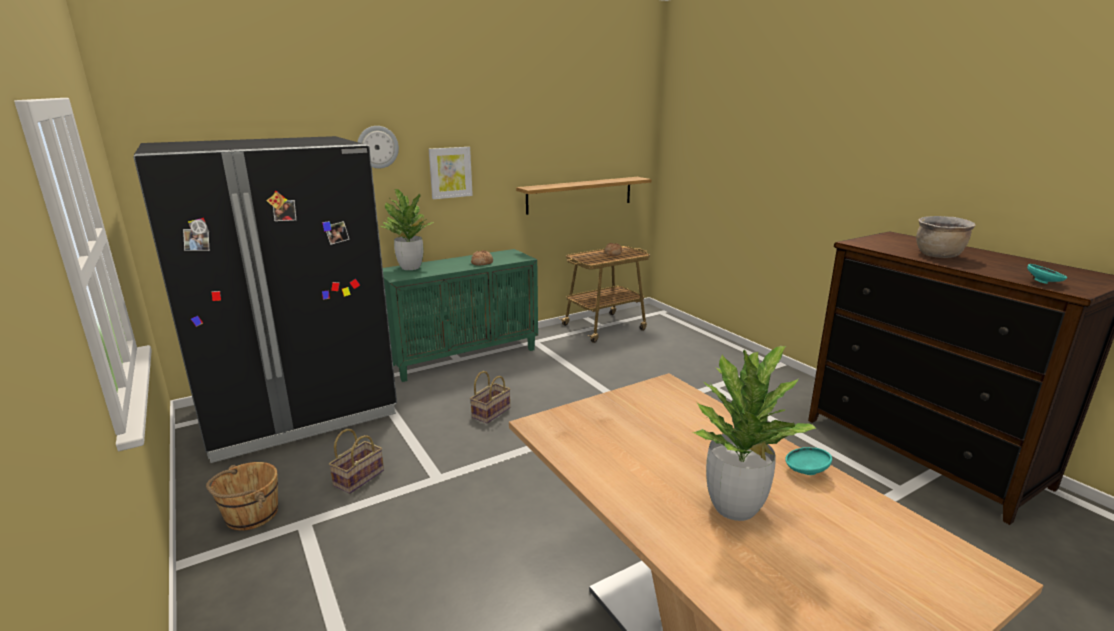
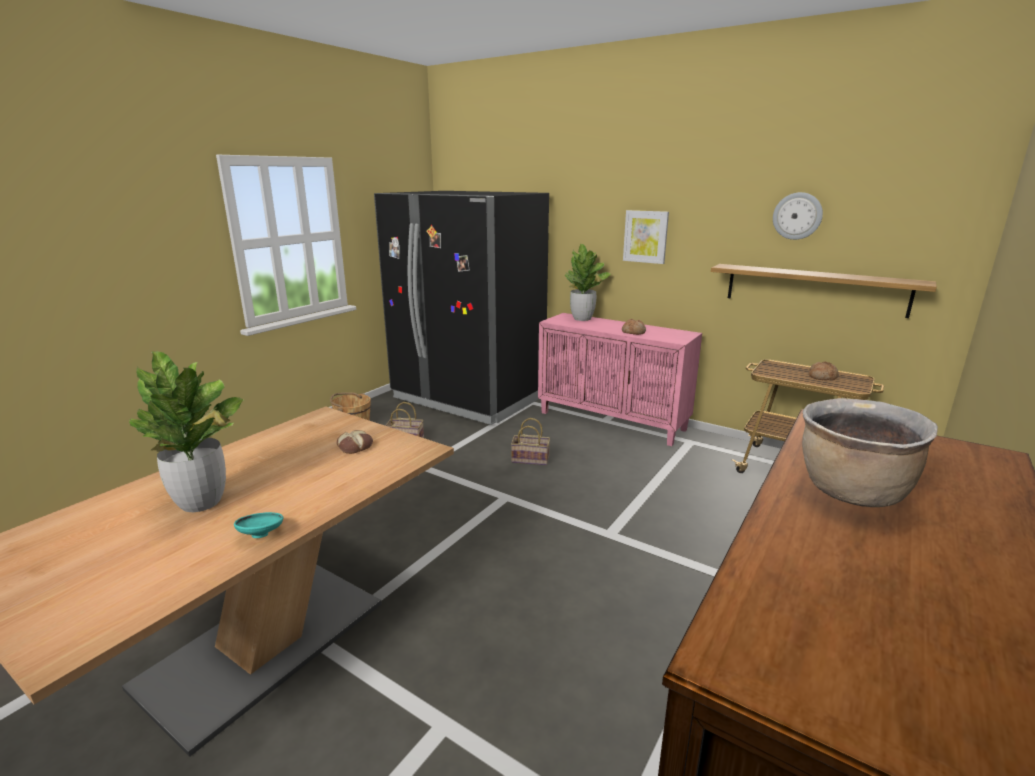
camera: 65 degrees right, 0 degrees up
wall clock [358,126,399,168] -> wall clock moved to [773,192,823,240]
green cabinet [383,249,538,382] -> pink cabinet [538,313,702,446]
turquoise bowl [1027,264,1067,284] -> none
none -> bread [337,430,373,454]

